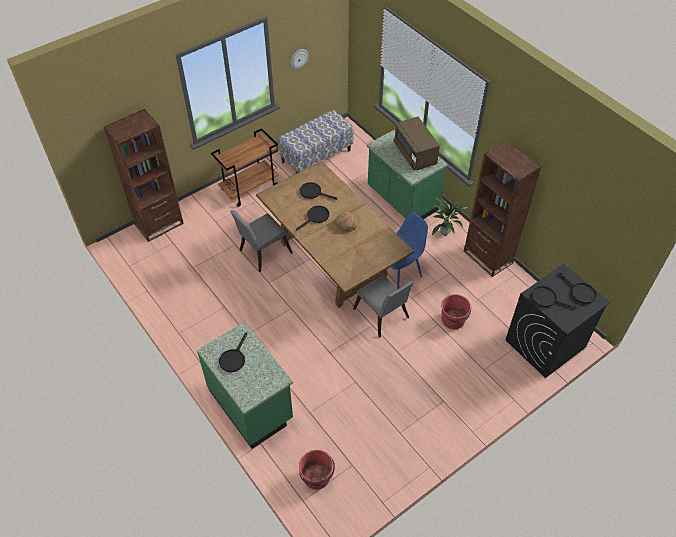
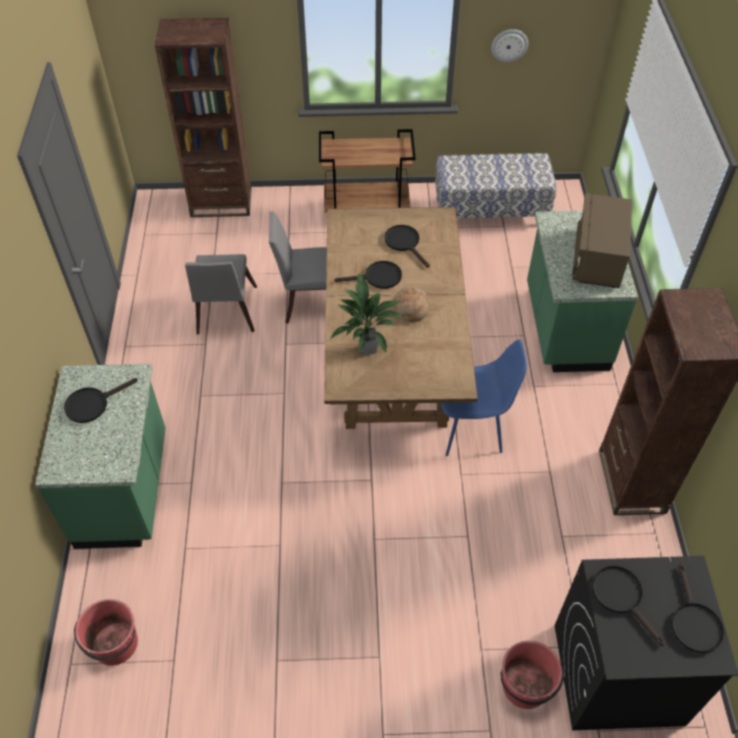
camera: 35 degrees right, 0 degrees up
grey chair [353,275,413,338] -> grey chair moved to [185,254,257,335]
potted plant [432,197,468,236] -> potted plant moved to [330,272,403,355]
red bucket [441,294,471,329] -> red bucket moved to [501,641,564,709]

